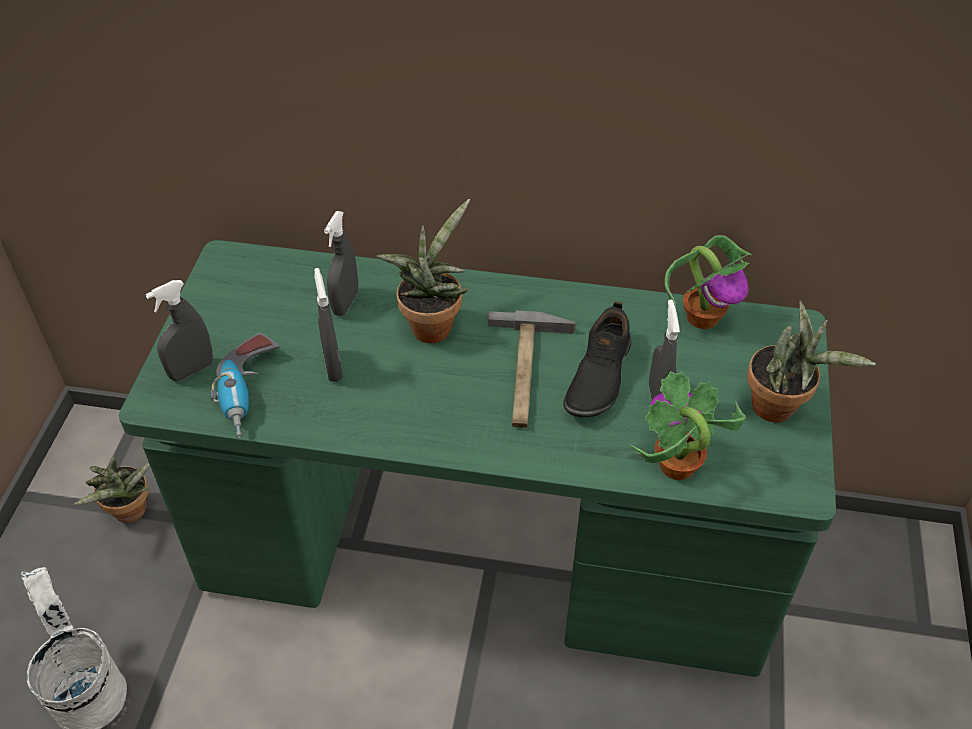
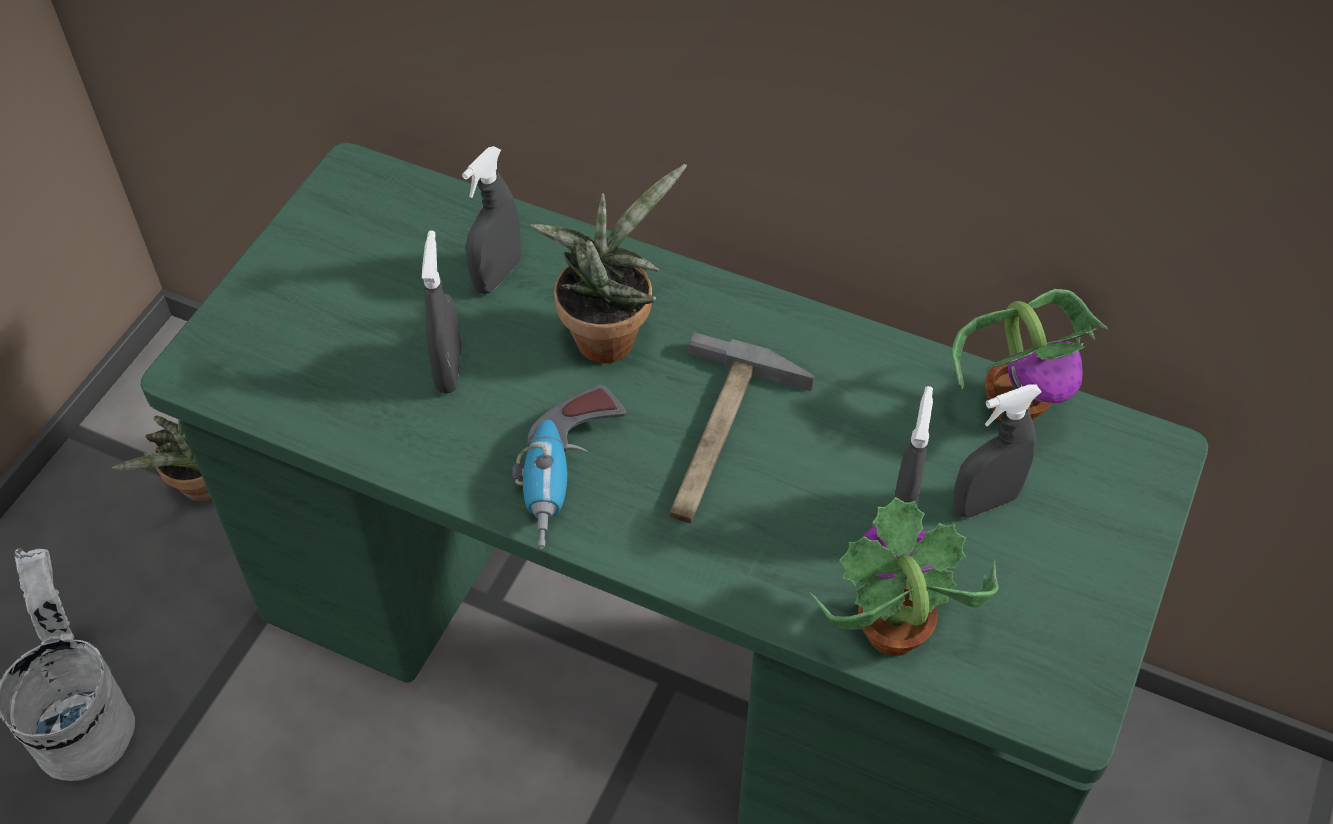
camera: 15 degrees right, 5 degrees up
grey spray bottle [145,280,213,381] -> grey spray bottle moved to [953,384,1042,518]
power drill [210,333,279,438] -> power drill moved to [512,385,626,549]
black shoe [563,301,632,417] -> none
potted plant [747,300,876,422] -> none

